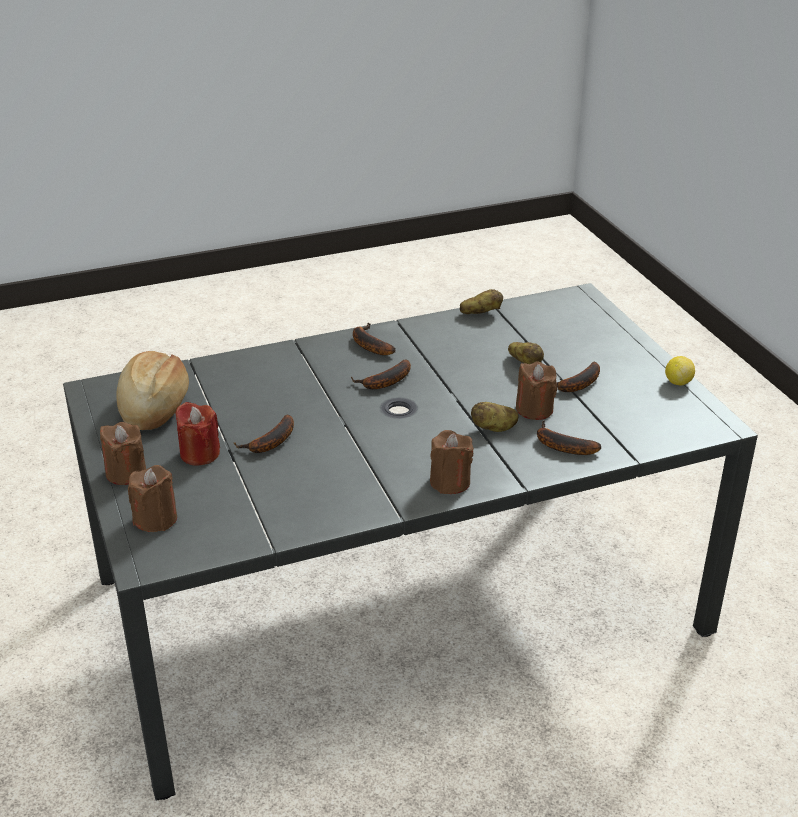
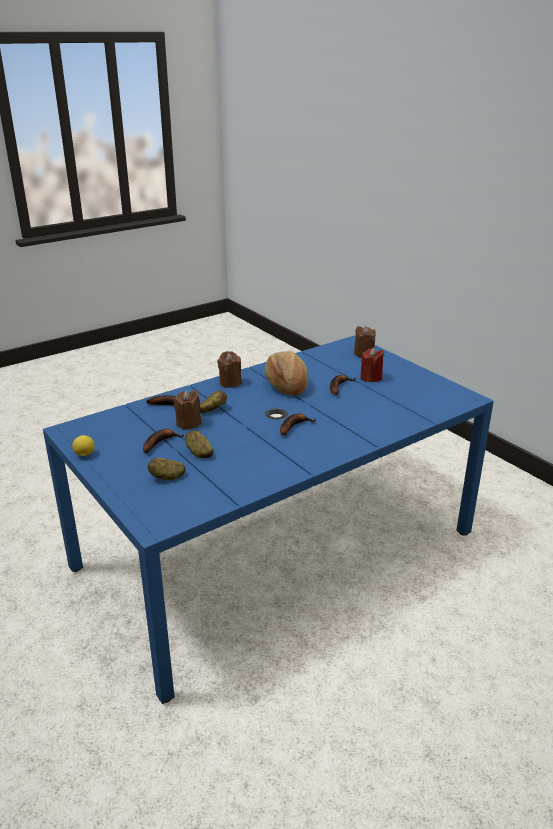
camera: 165 degrees right, 5 degrees down
grey dining table [63,283,758,801] -> blue dining table [43,335,494,704]
brown candle [100,422,146,485] -> none
bread [116,351,189,430] -> bread moved to [265,351,308,396]
banana [353,323,396,355] -> none
potato [460,289,503,314] -> potato moved to [148,458,186,480]

